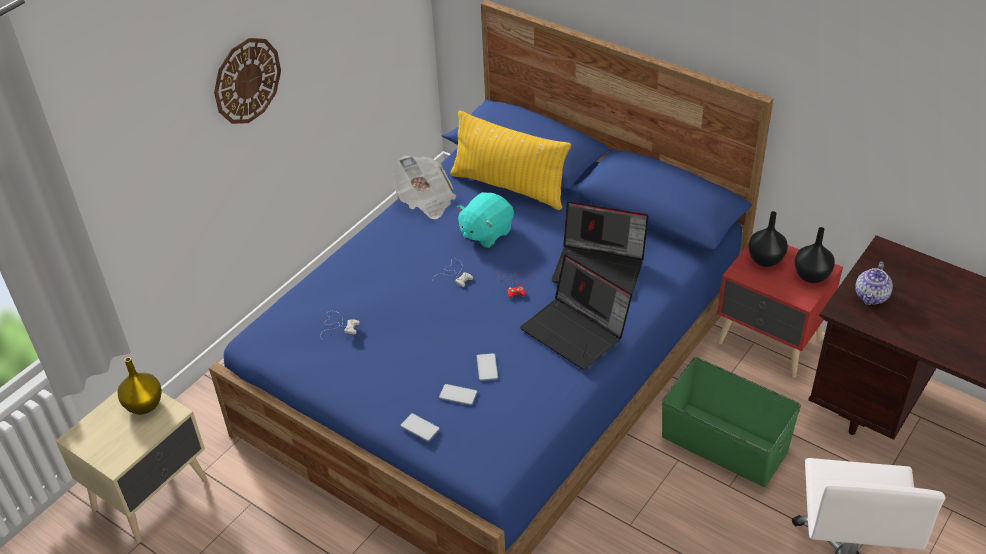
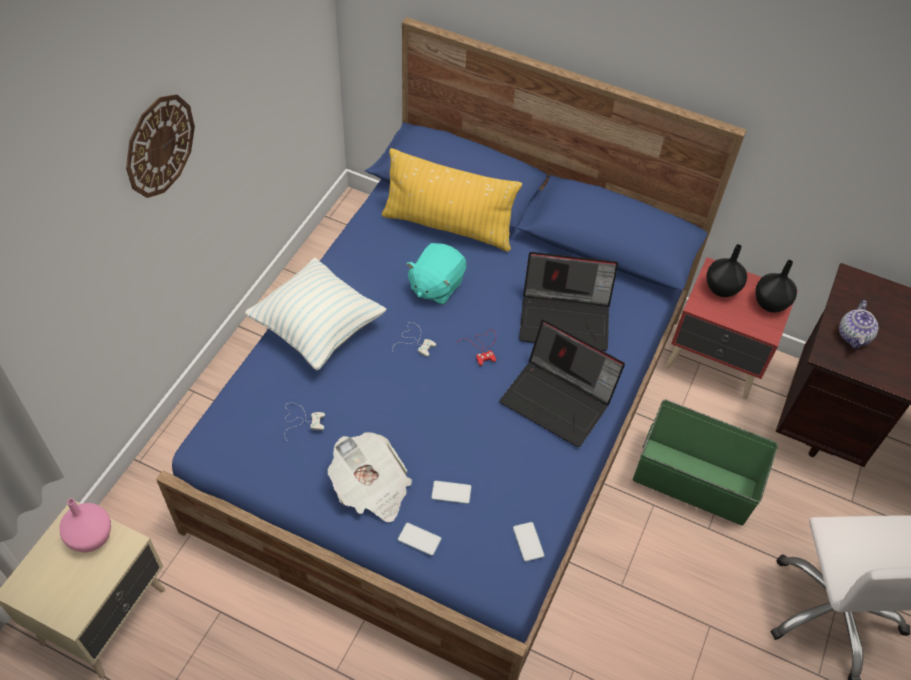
camera: 15 degrees left, 10 degrees up
yellow vase [118,357,162,415] -> pink vase [60,498,111,552]
newspaper [391,155,456,219] -> newspaper moved to [327,432,412,522]
phone [476,353,498,381] -> phone moved to [513,522,545,562]
none -> pillow [244,258,387,370]

